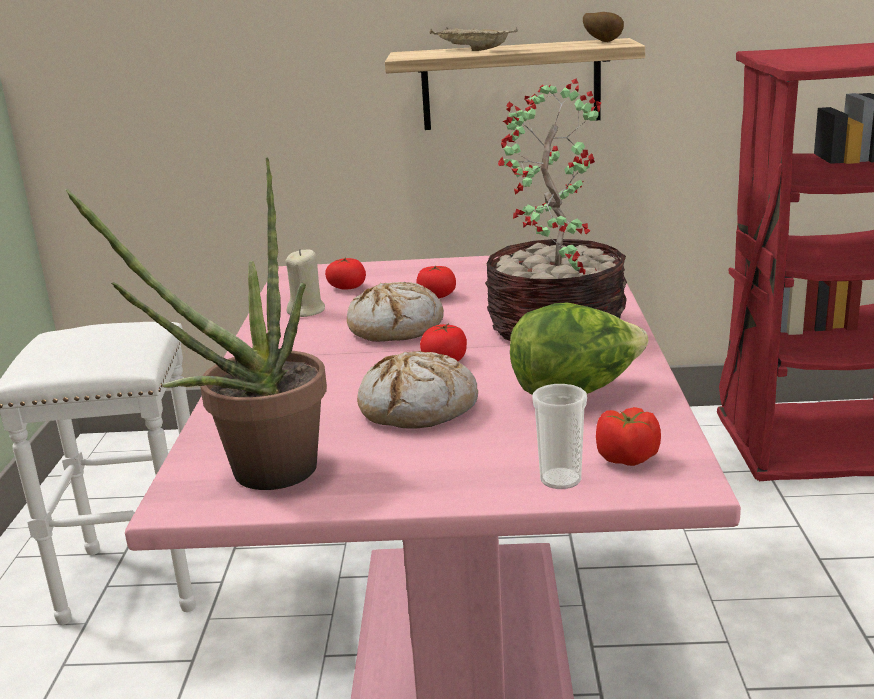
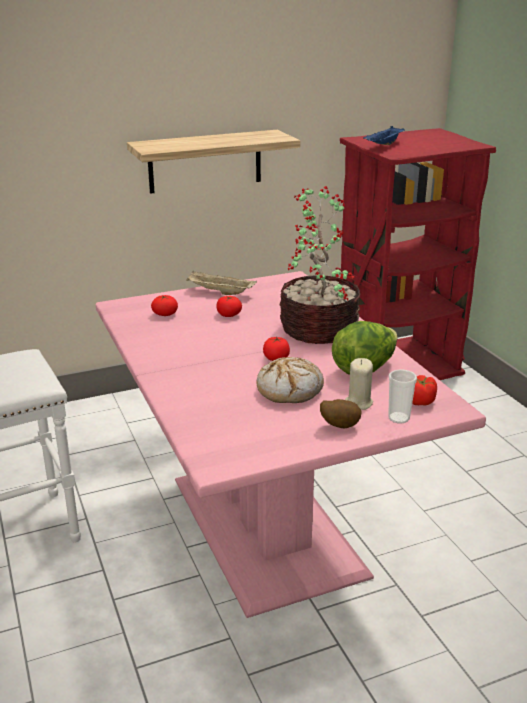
camera: 25 degrees left, 5 degrees up
potted plant [65,157,327,490] -> none
beige candle [285,249,325,317] -> beige candle moved to [345,358,373,410]
bread [347,282,444,342] -> none
beige tray [429,27,518,51] -> beige tray moved to [186,271,257,295]
potato [583,12,624,42] -> potato moved to [320,399,361,429]
none -> blue tray [363,126,405,145]

